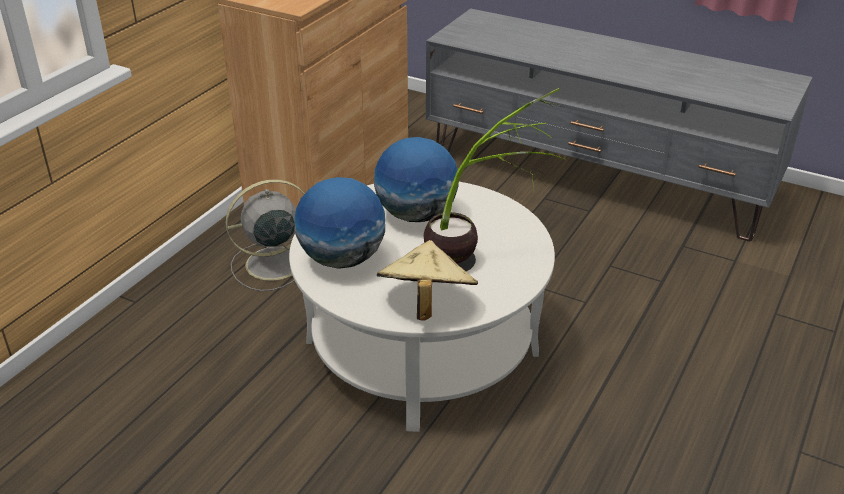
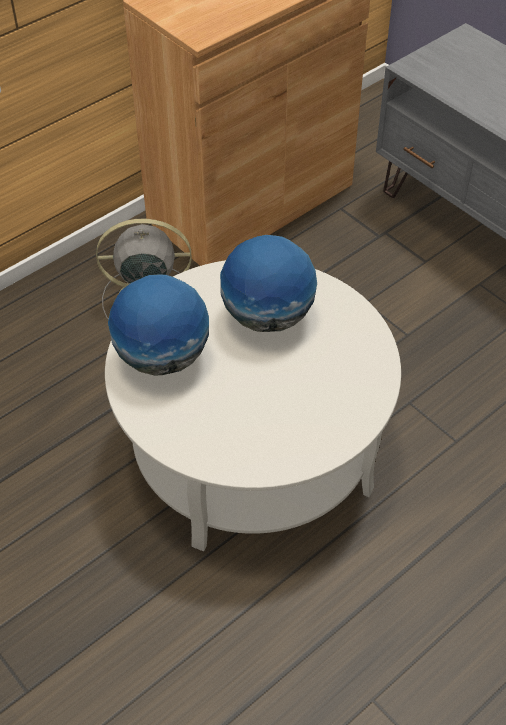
camera: 20 degrees right, 15 degrees up
beige hat [377,240,478,321] -> none
potted plant [424,88,566,271] -> none

